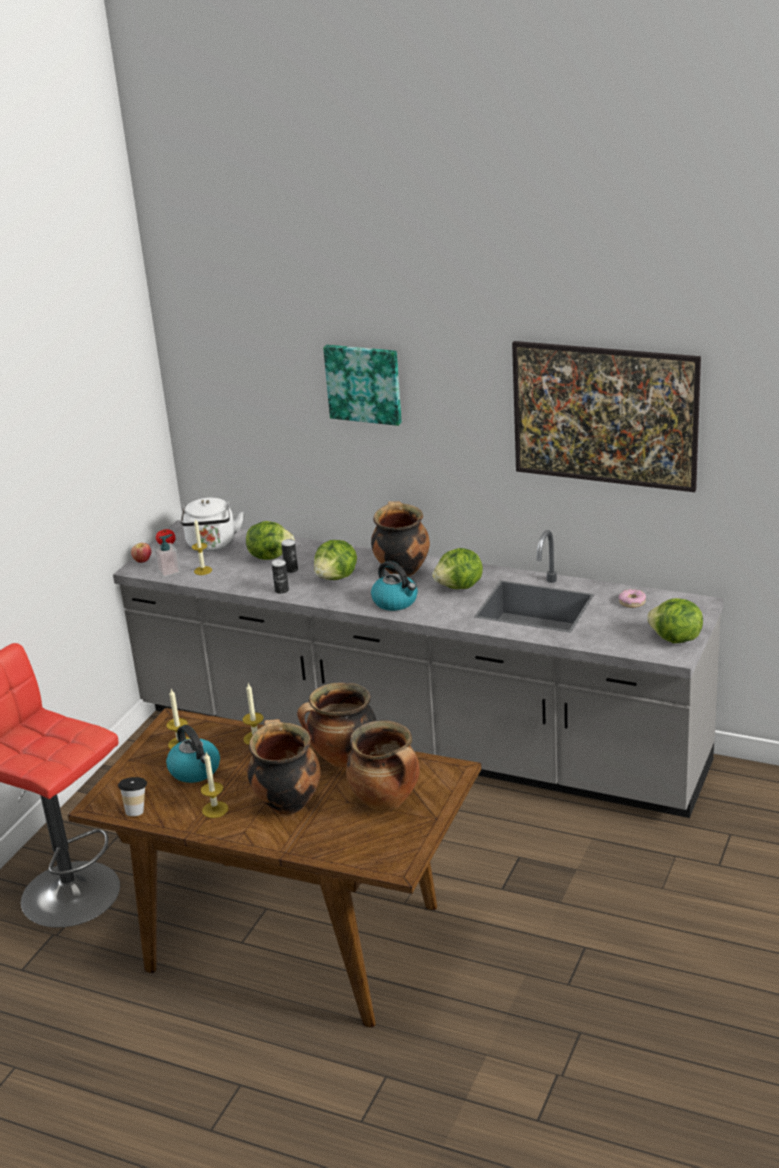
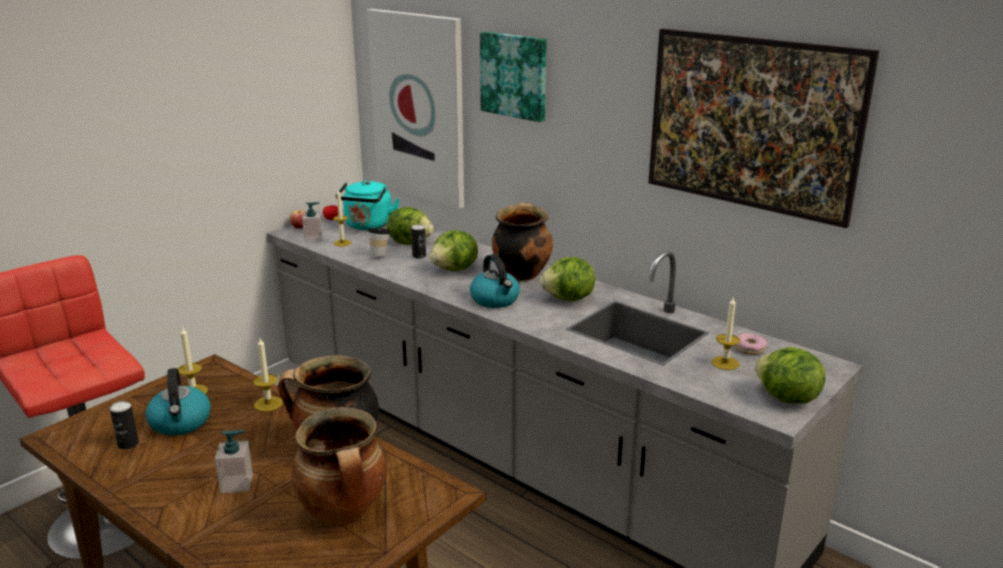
camera: 15 degrees right, 5 degrees down
cup [118,777,147,816] -> cup moved to [368,228,391,257]
white kettle [181,498,244,552] -> turquoise kettle [336,180,400,230]
candle [201,752,228,818] -> candle moved to [711,296,740,370]
cooking pot [247,719,321,815] -> soap dispenser [215,430,253,493]
can [272,559,289,594] -> can moved to [110,401,139,450]
none -> picture [367,9,464,209]

